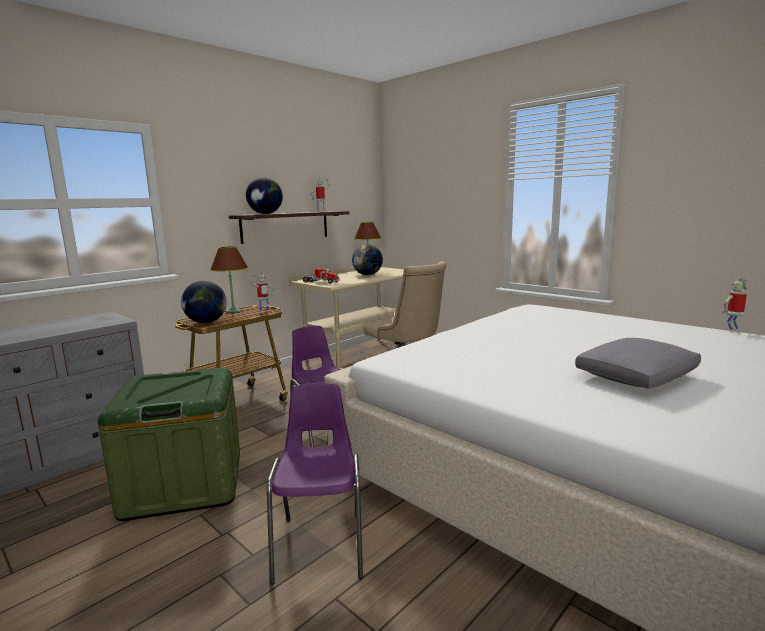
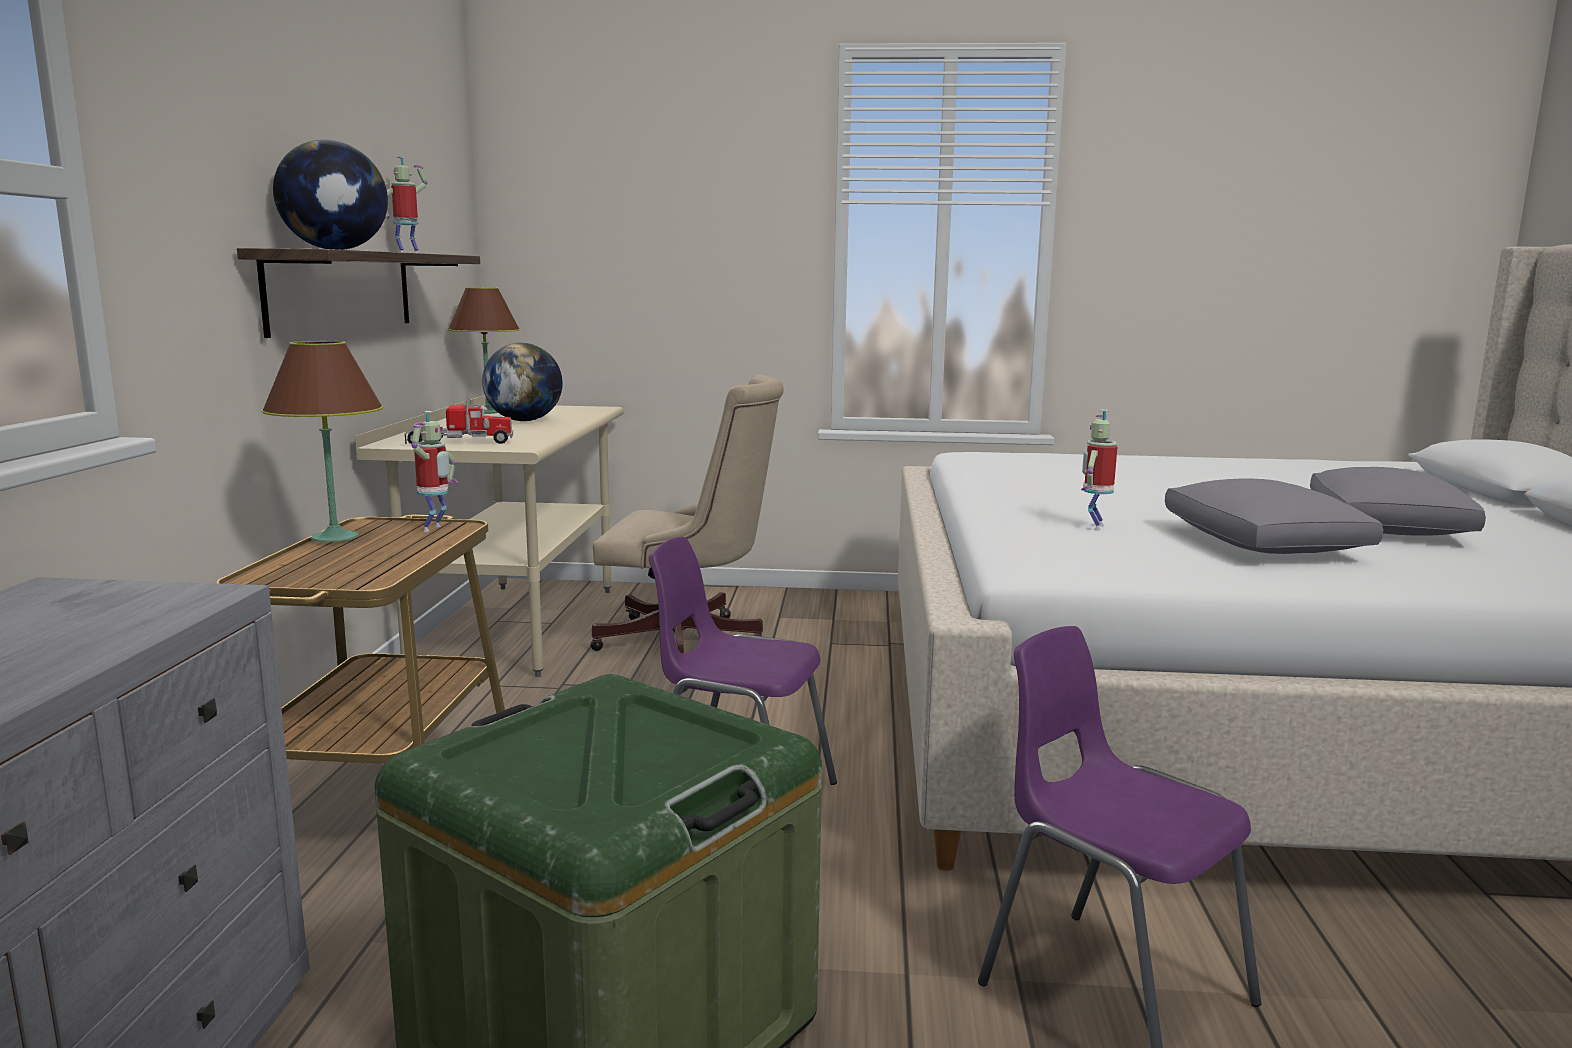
camera: 40 degrees left, 0 degrees up
globe [181,281,227,323] -> none
toy robot [722,277,747,332] -> toy robot moved to [1081,409,1117,531]
none -> grey pillow [1165,478,1383,554]

